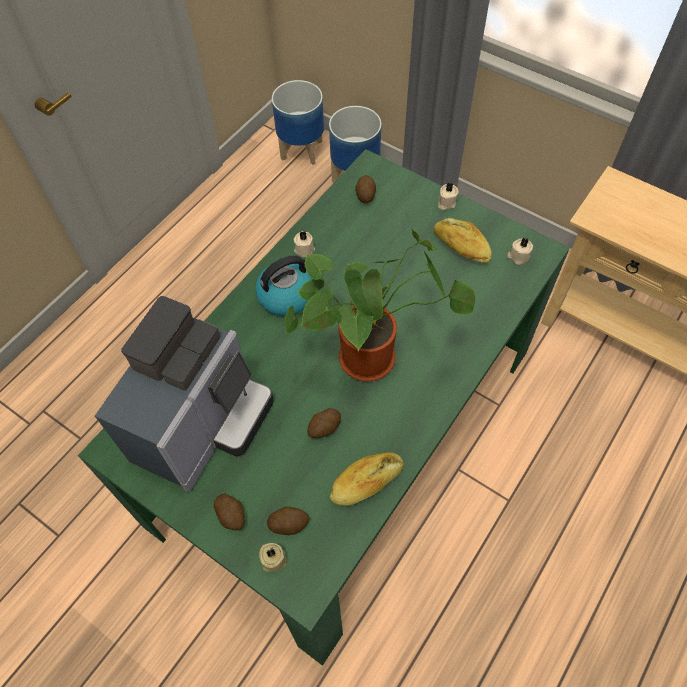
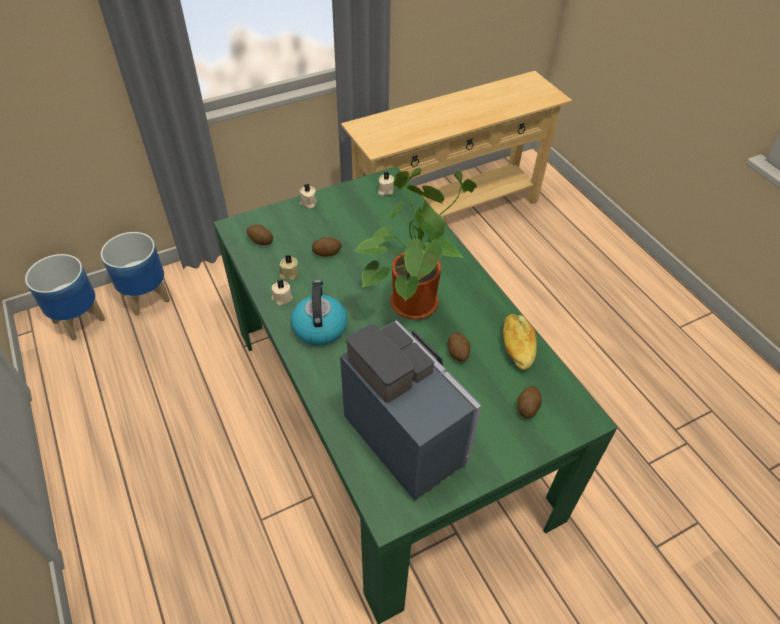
camera: 65 degrees left, 10 degrees down
potato [213,493,245,531] -> potato moved to [312,237,342,257]
beige candle [259,543,287,572] -> beige candle moved to [279,255,299,280]
bread [433,218,492,263] -> none

